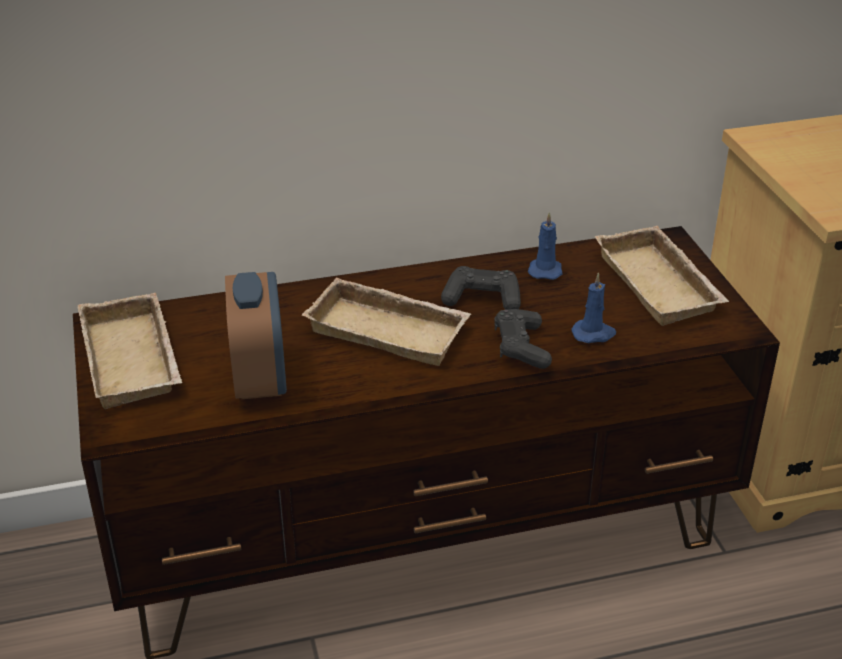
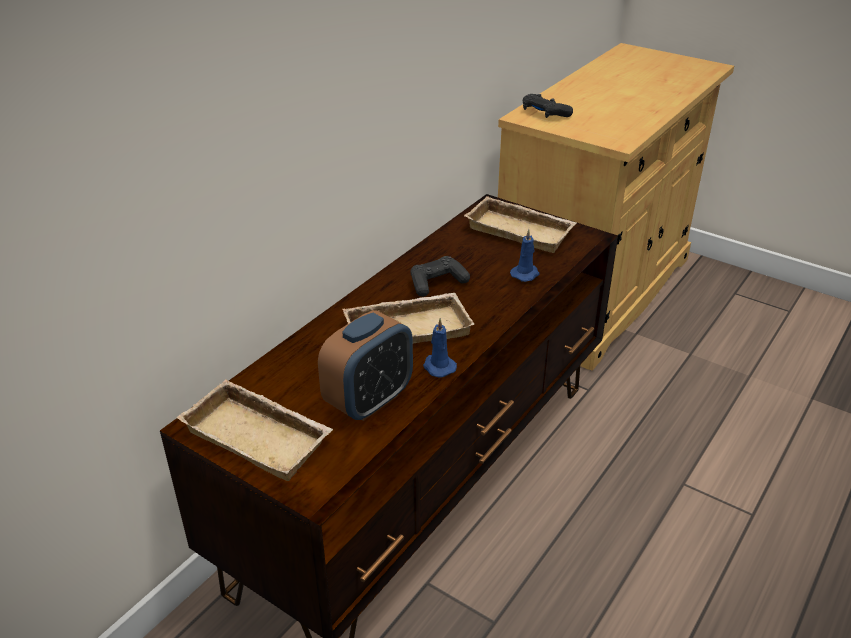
camera: 40 degrees left, 0 degrees up
alarm clock [225,272,287,399] -> alarm clock turned 90 degrees clockwise [318,310,413,421]
black game controller [494,309,552,369] -> black game controller moved to [523,94,573,118]
blue candle [528,212,562,280] -> blue candle moved to [423,318,457,377]

